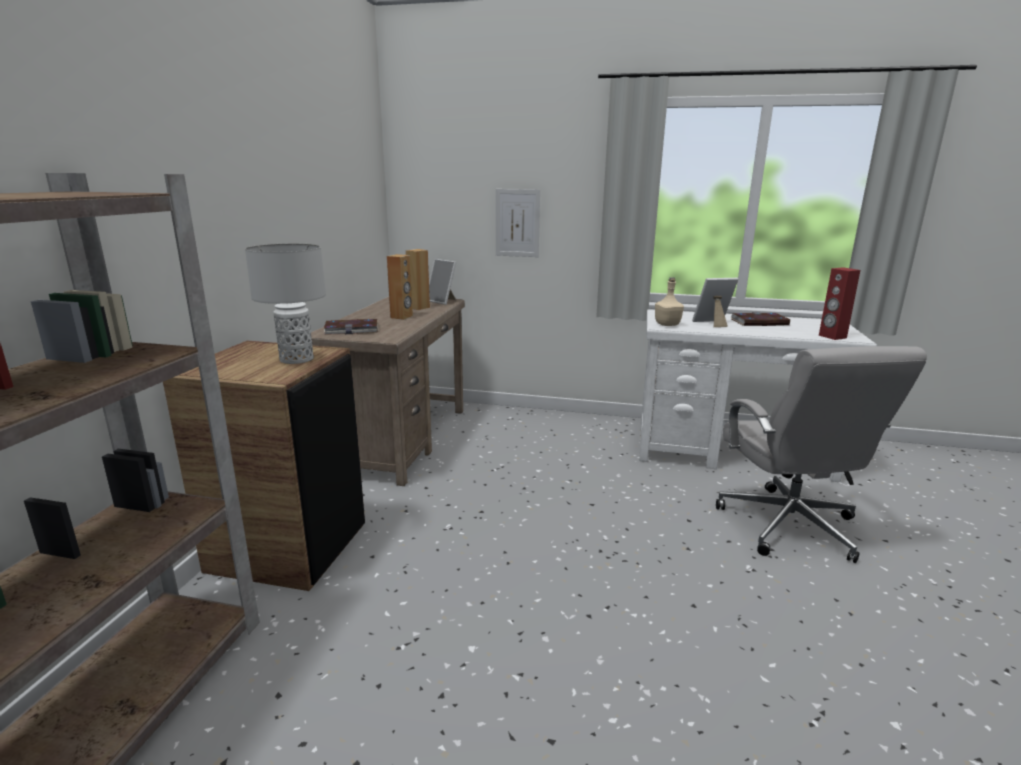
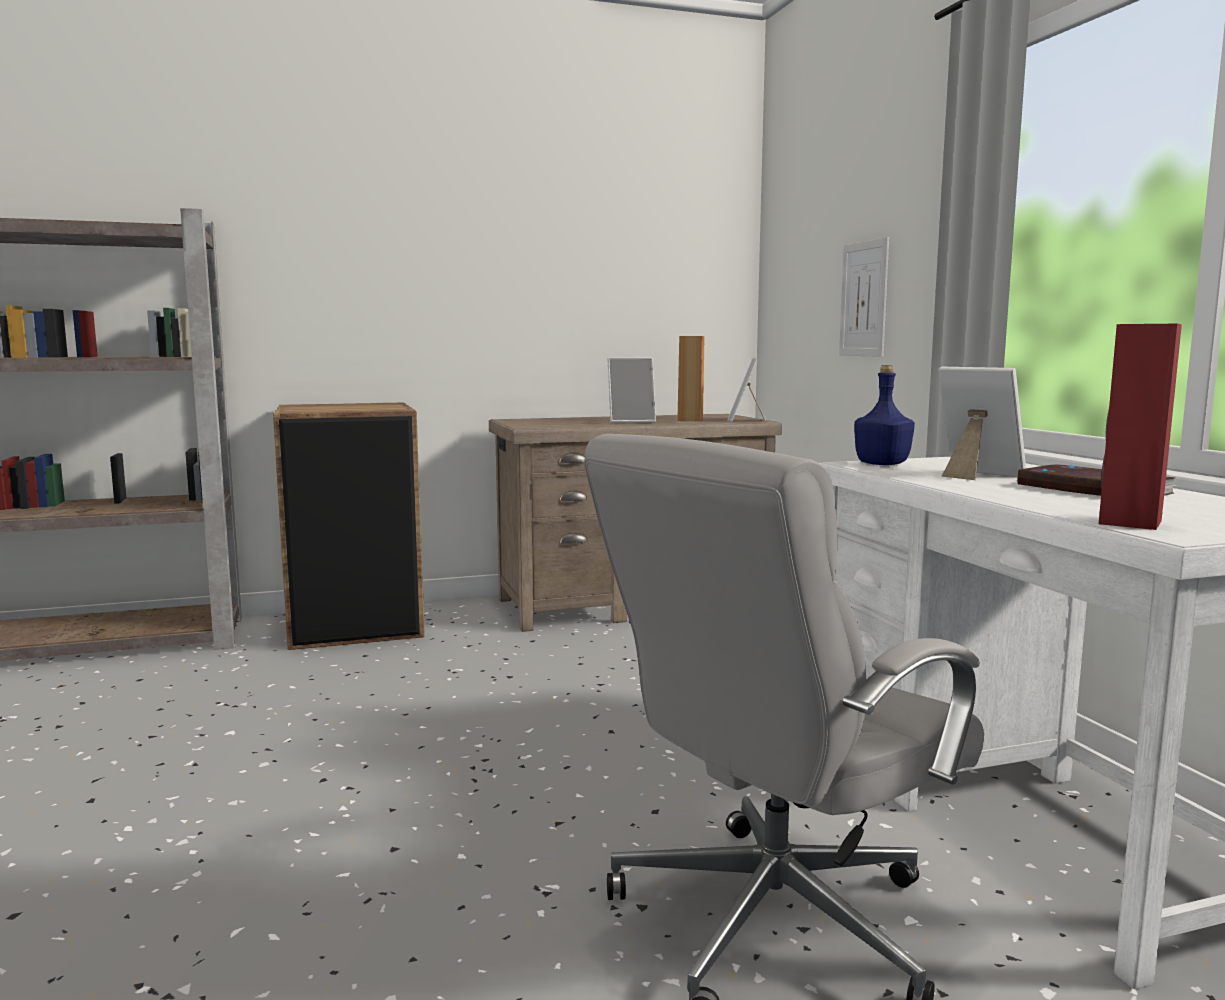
camera: 60 degrees right, 10 degrees down
white table lamp [245,244,326,364] -> none
book [323,319,379,335] -> none
brown speaker [387,254,413,320] -> picture frame [607,358,656,423]
beige bottle [655,277,684,326] -> blue bottle [854,365,915,465]

